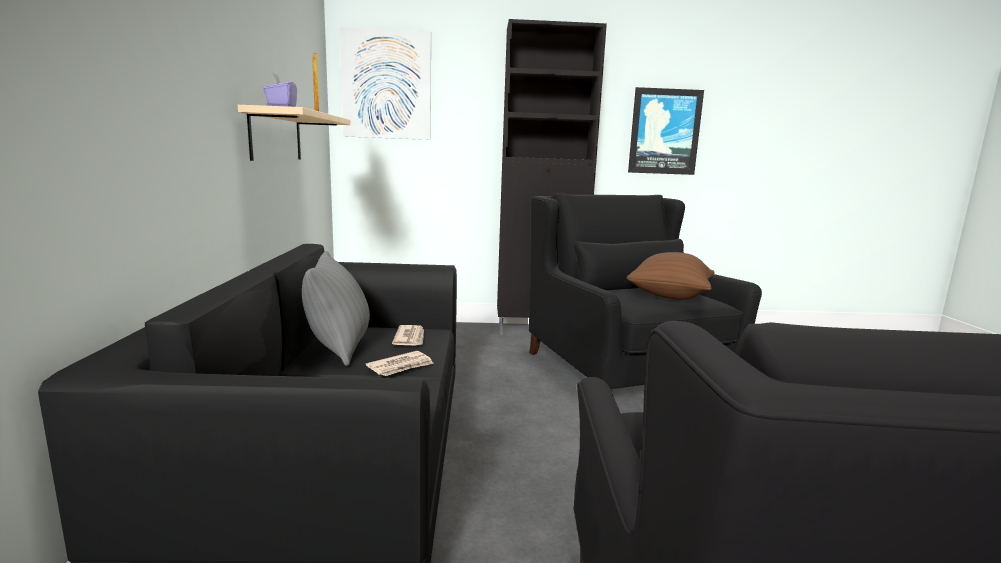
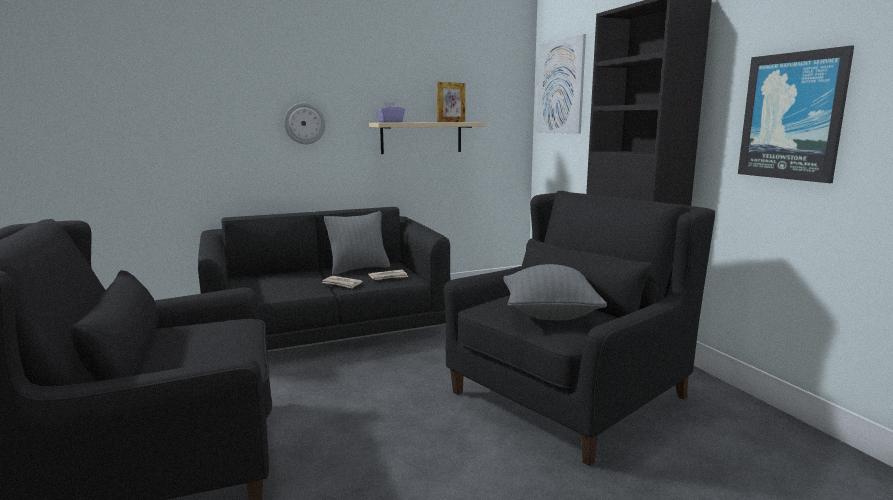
camera: 70 degrees right, 0 degrees up
brown pillow [627,252,714,300] -> grey pillow [503,264,607,320]
none -> wall clock [284,103,326,144]

